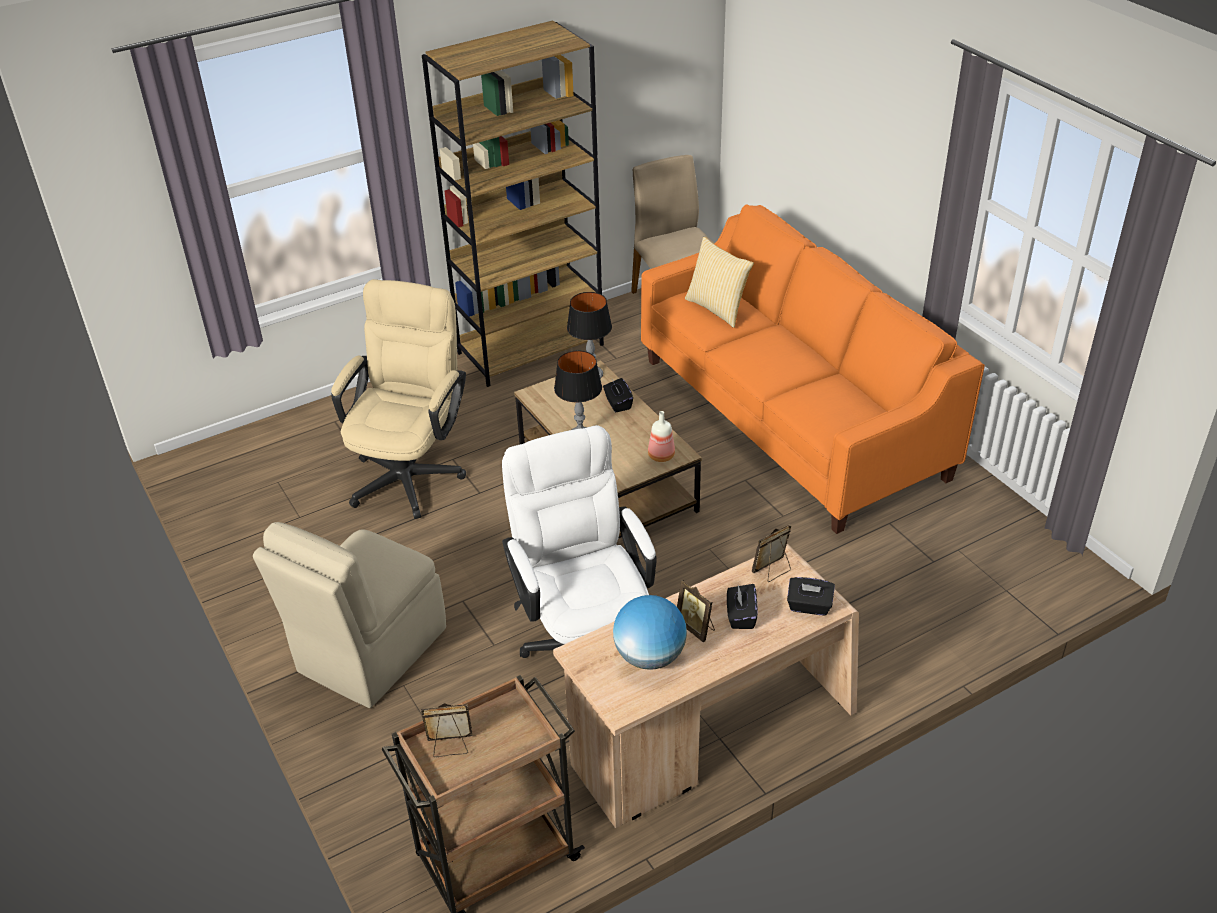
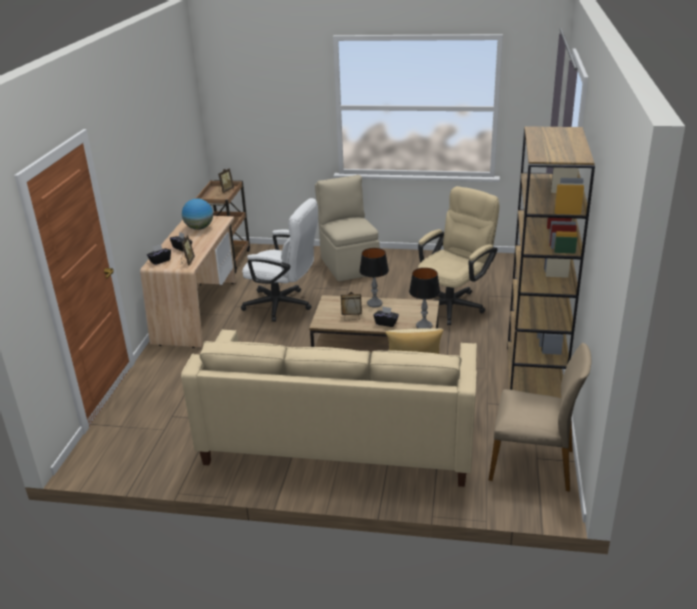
camera: 130 degrees right, 10 degrees down
beige office chair [331,279,466,519] -> beige office chair turned 105 degrees counterclockwise [418,186,499,325]
orange sofa [641,204,985,534] -> beige sofa [181,329,477,487]
bottle [648,411,675,462] -> none
picture frame [677,580,715,643] -> picture frame moved to [341,292,362,320]

